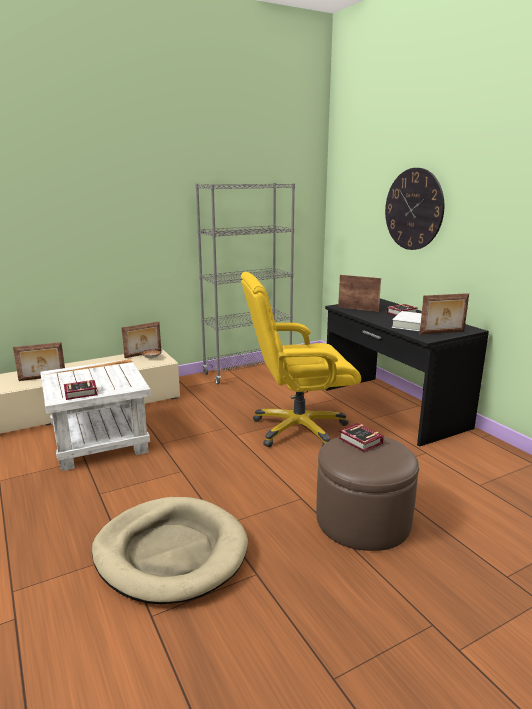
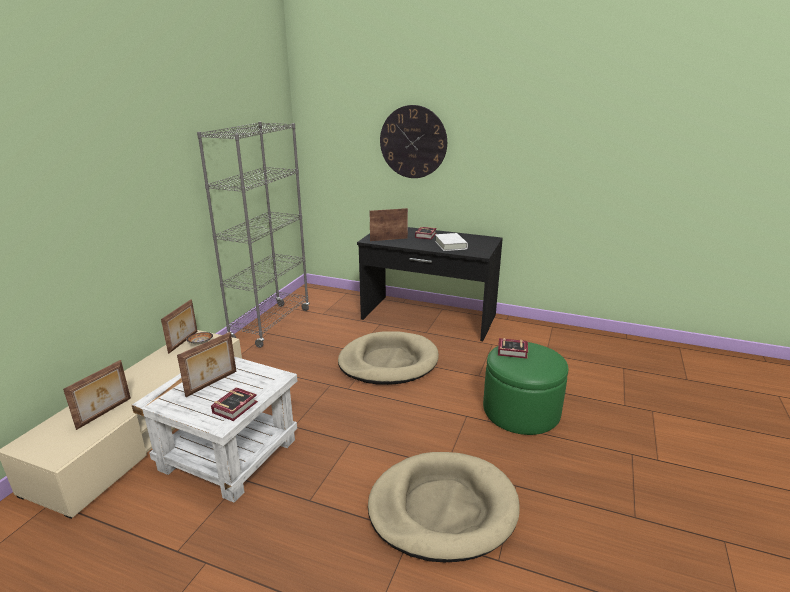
camera: 40 degrees left, 5 degrees up
yellow office chair [241,272,361,447] -> beige dog bed [338,331,439,385]
brown ottoman [316,436,419,551] -> green ottoman [483,342,568,435]
picture frame [420,293,469,334] -> picture frame moved to [177,332,236,397]

